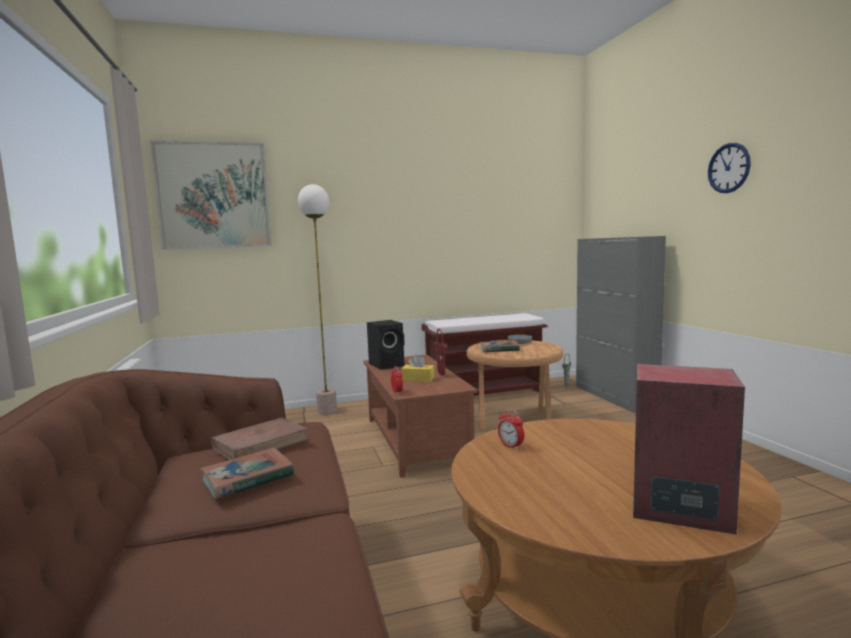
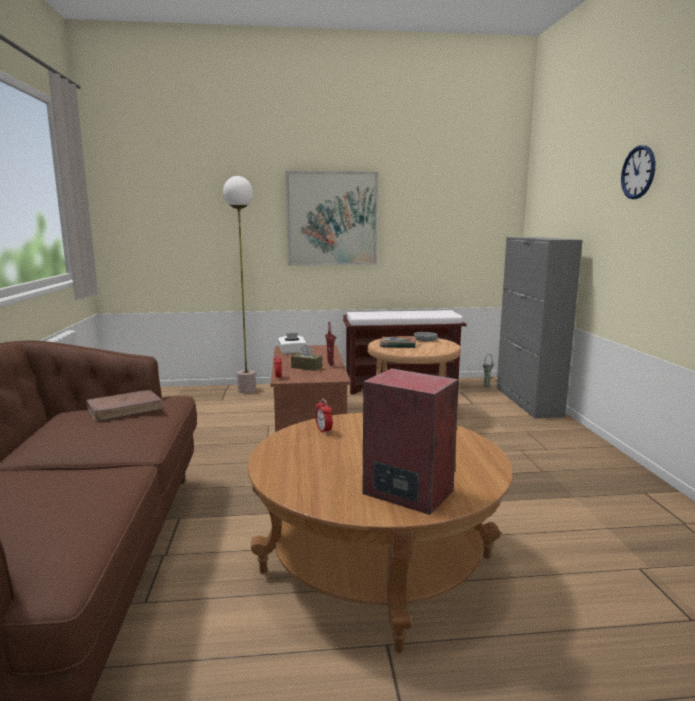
camera: 10 degrees right, 5 degrees up
picture [150,141,272,250] -> picture moved to [285,171,378,265]
book [201,448,294,499] -> none
black speaker [367,320,405,370] -> white tissue box [278,333,306,354]
yellow tissue box [401,355,434,382] -> brown tissue box [291,345,322,371]

